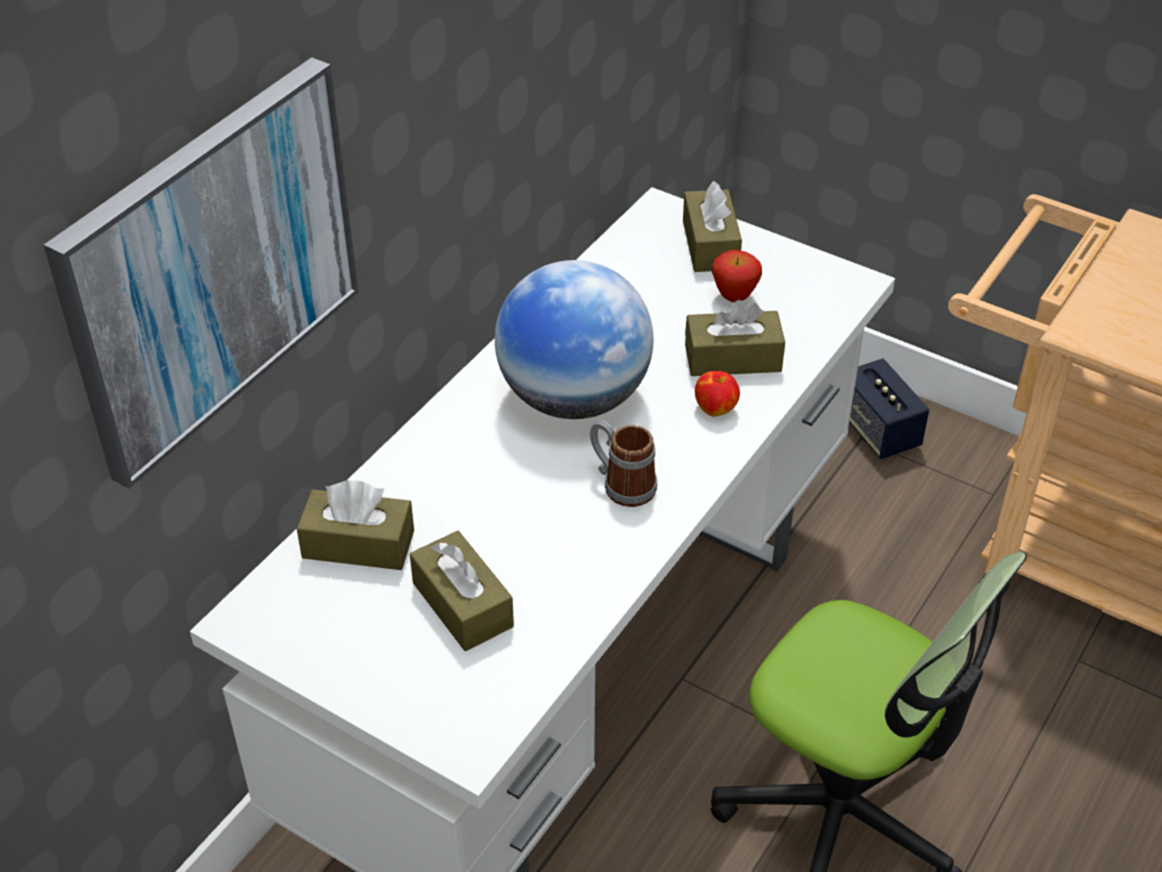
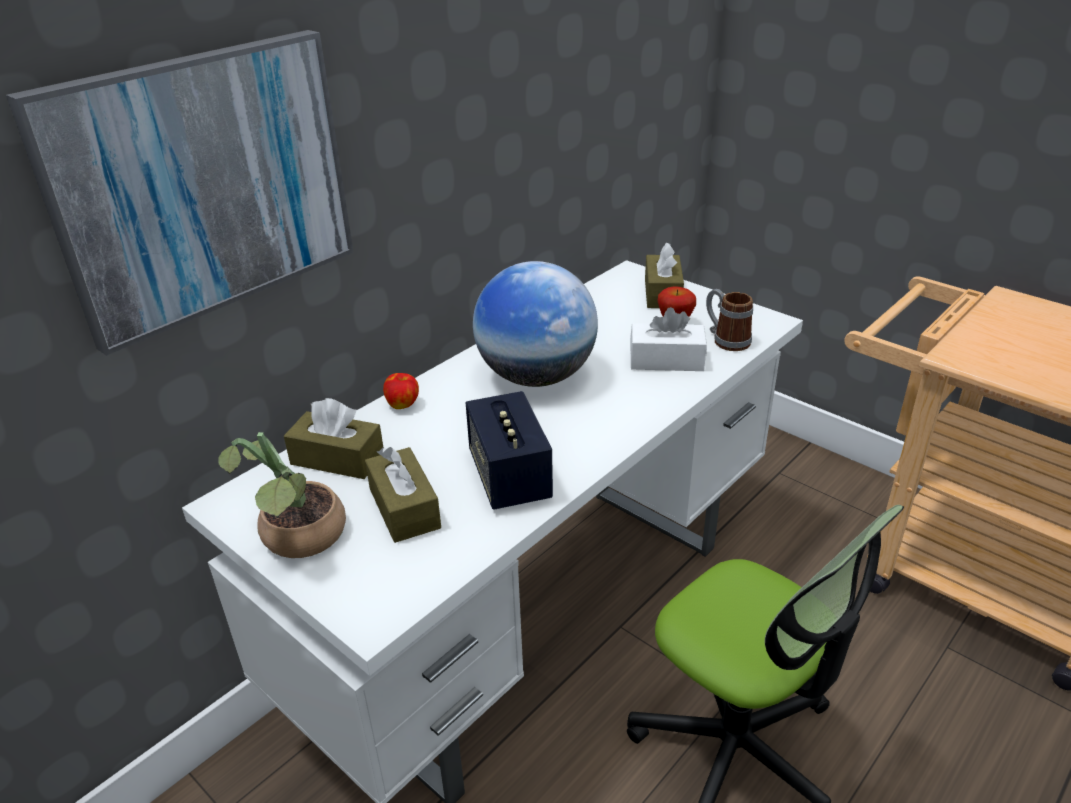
camera: 10 degrees right, 10 degrees down
mug [590,420,657,507] -> mug moved to [706,289,753,351]
brown tissue box [685,300,785,376] -> white tissue box [630,307,707,371]
apple [695,371,740,416] -> apple moved to [383,373,419,409]
speaker [849,358,930,459] -> speaker moved to [466,391,553,510]
none -> potted plant [218,432,346,558]

